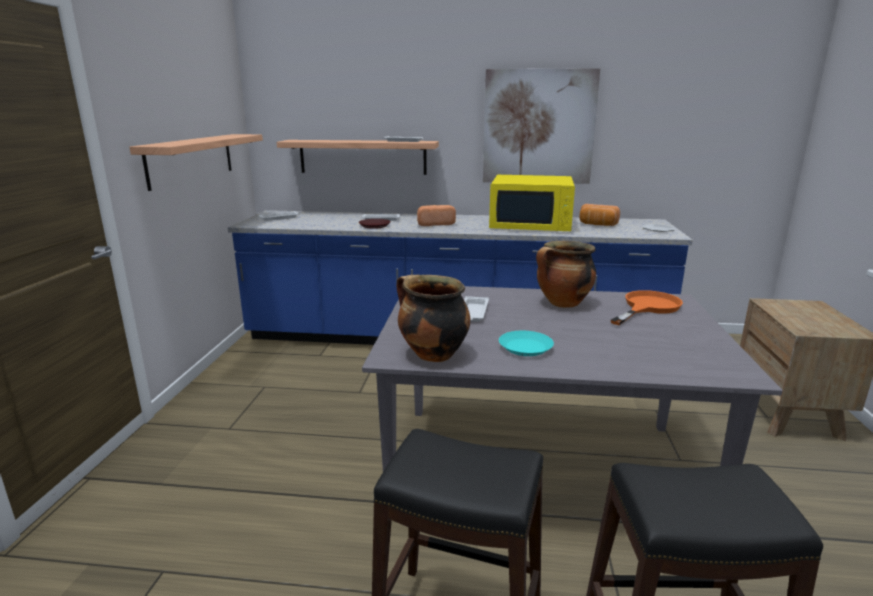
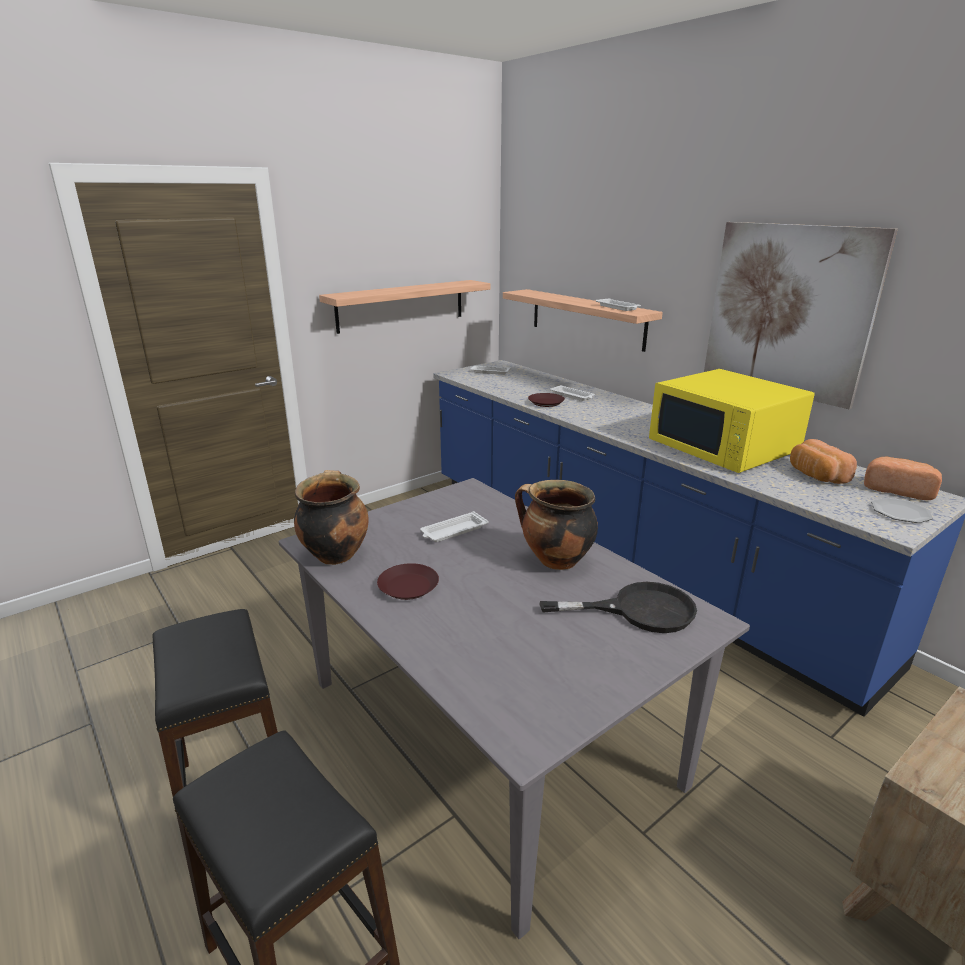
camera: 45 degrees right, 5 degrees up
bread [417,205,456,226] -> bread moved to [864,457,942,500]
turquoise plate [499,331,554,356] -> brown plate [377,563,439,600]
orange frying pan [611,290,683,325] -> black frying pan [540,582,697,633]

